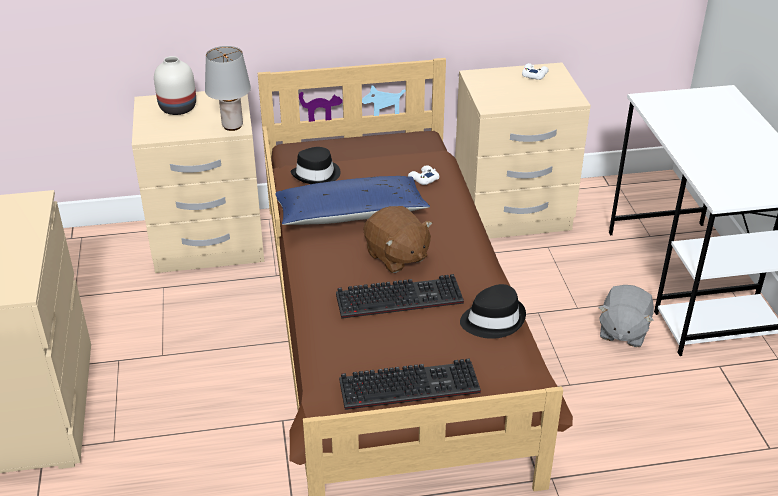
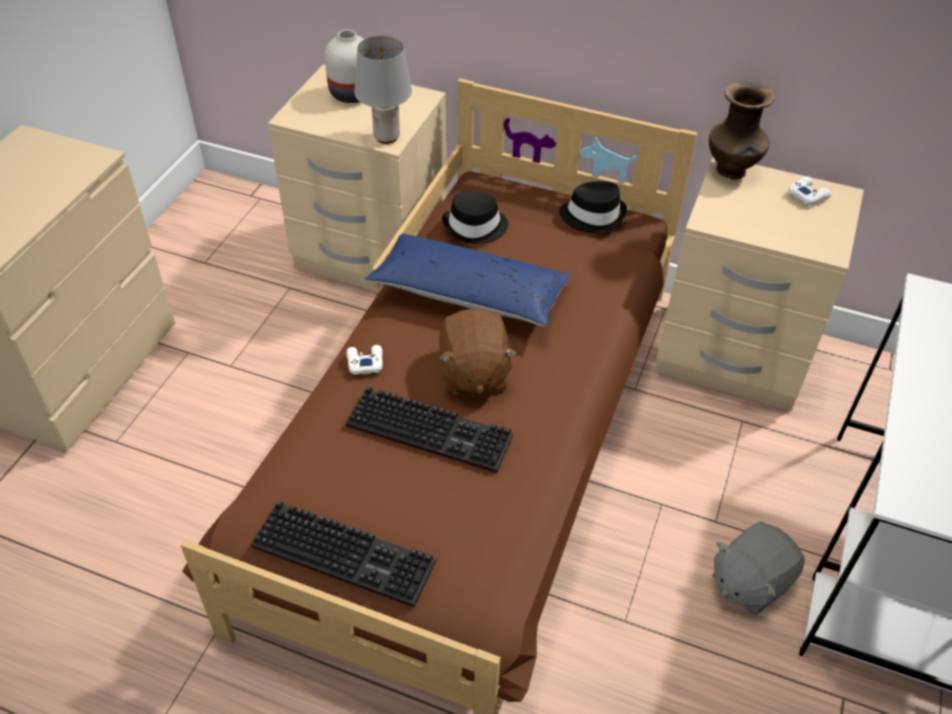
camera: 30 degrees right, 10 degrees up
white game controller [408,165,439,185] -> white game controller moved to [346,345,383,375]
black hat [460,284,526,339] -> black hat moved to [559,181,627,233]
none -> brown vase [709,81,775,180]

